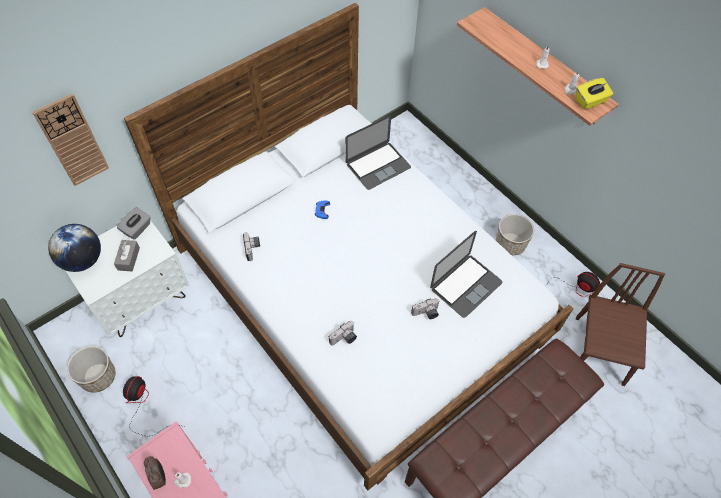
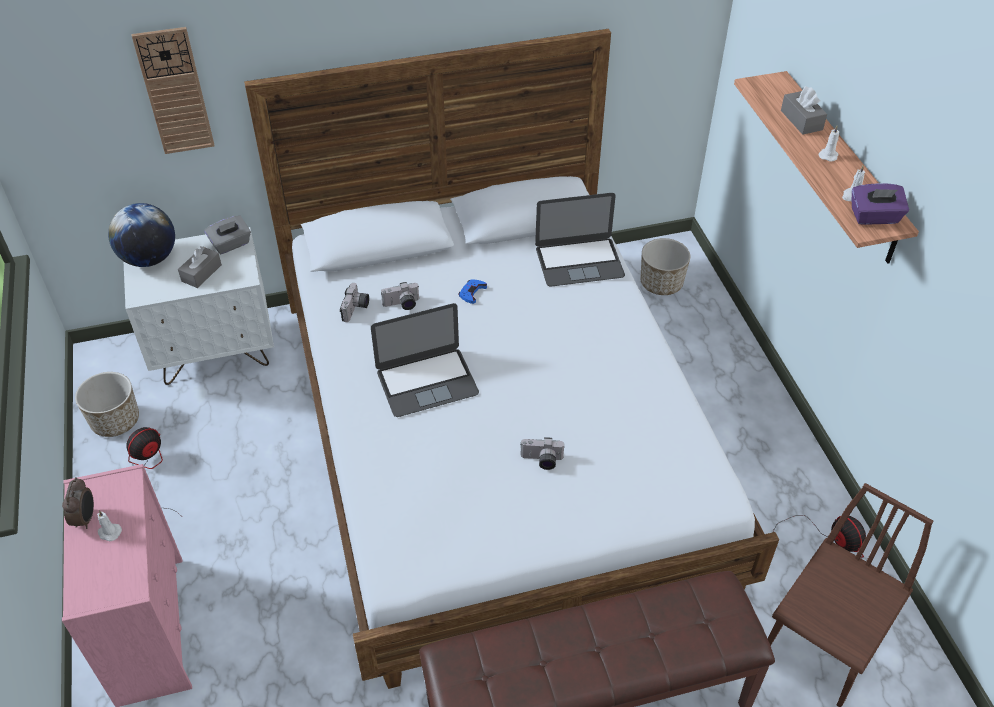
camera: 25 degrees right, 10 degrees down
camera [329,321,357,346] -> camera moved to [381,282,419,310]
laptop [430,231,503,318] -> laptop moved to [371,303,479,417]
planter [496,214,534,255] -> planter moved to [640,238,690,295]
yellow tissue box [575,78,613,110] -> purple tissue box [852,183,909,225]
none -> grey tissue box [781,86,827,135]

